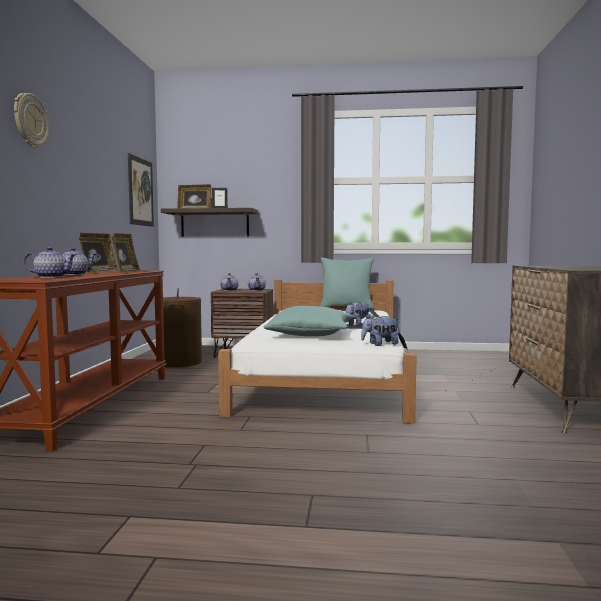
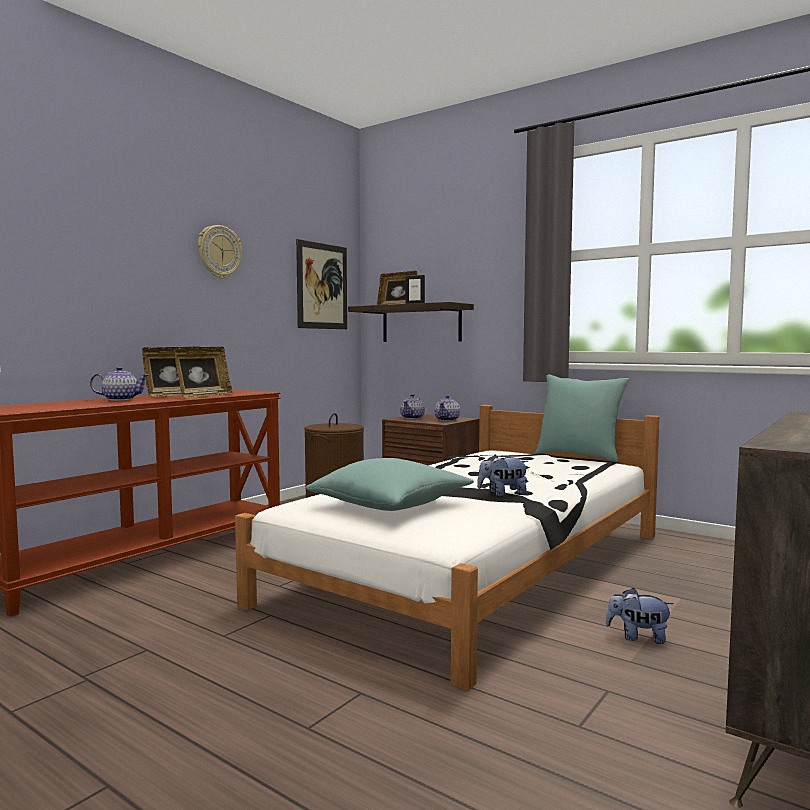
camera: 30 degrees right, 0 degrees up
wall clock [14,93,49,148] -> wall clock moved to [198,225,242,279]
teapot [23,247,76,278] -> none
plush toy [361,315,400,346] -> plush toy moved to [606,588,674,644]

